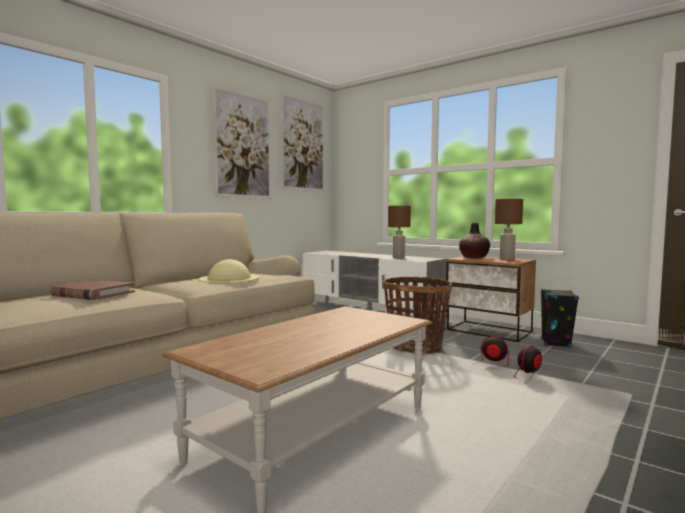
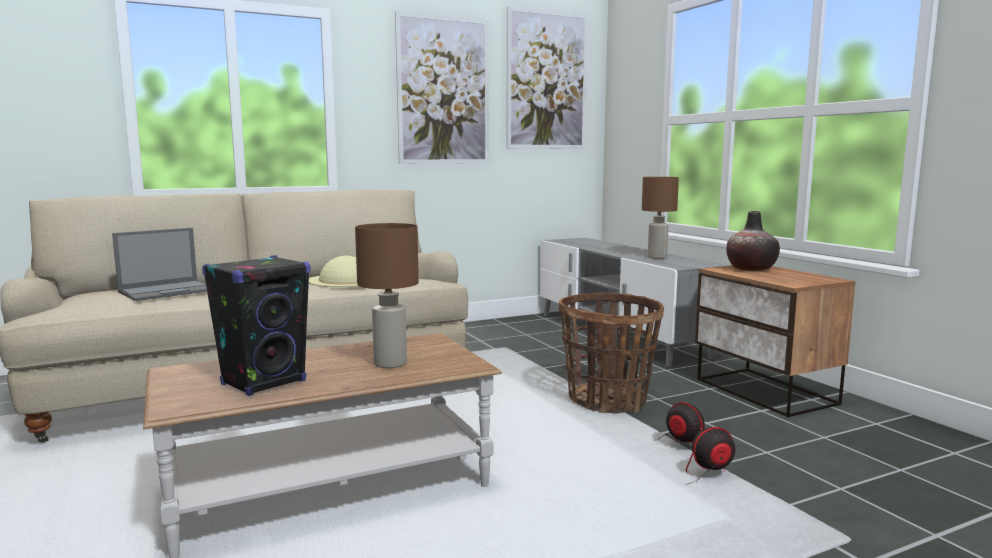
camera: 25 degrees right, 5 degrees up
brown book [50,280,135,300] -> laptop [112,228,207,301]
brown table lamp [495,199,523,260] -> brown table lamp moved to [355,223,419,368]
black speaker [541,289,579,348] -> black speaker moved to [202,255,310,396]

